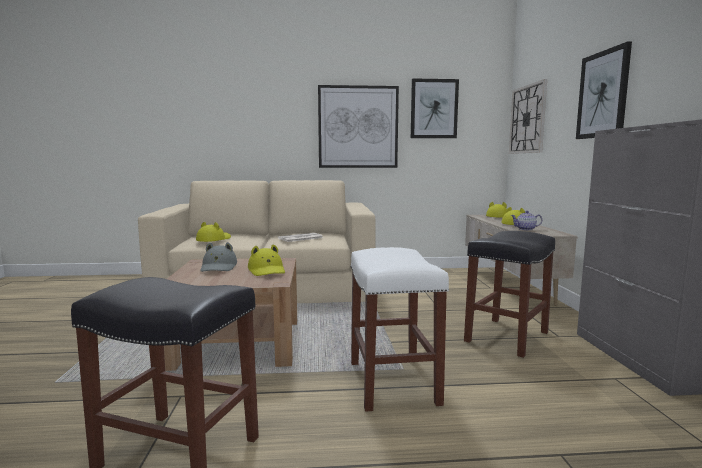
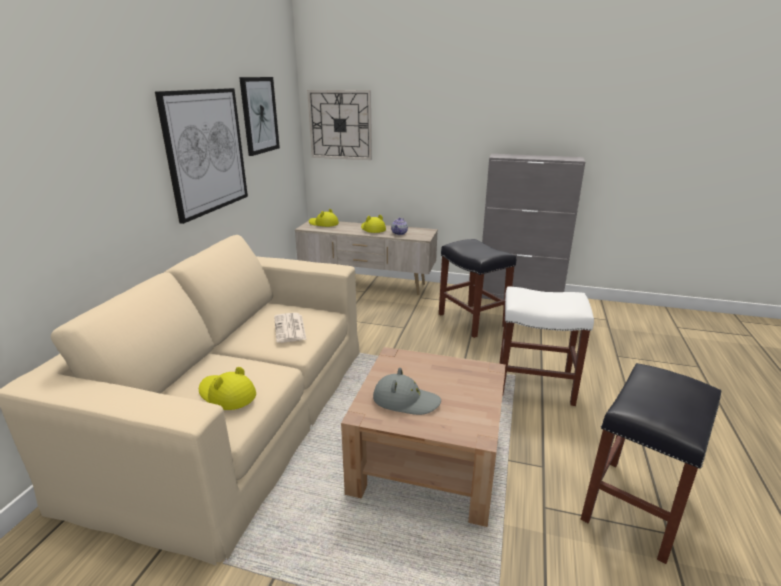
camera: 70 degrees left, 15 degrees up
yellow hat [248,244,285,276] -> none
picture [576,41,632,139] -> none

